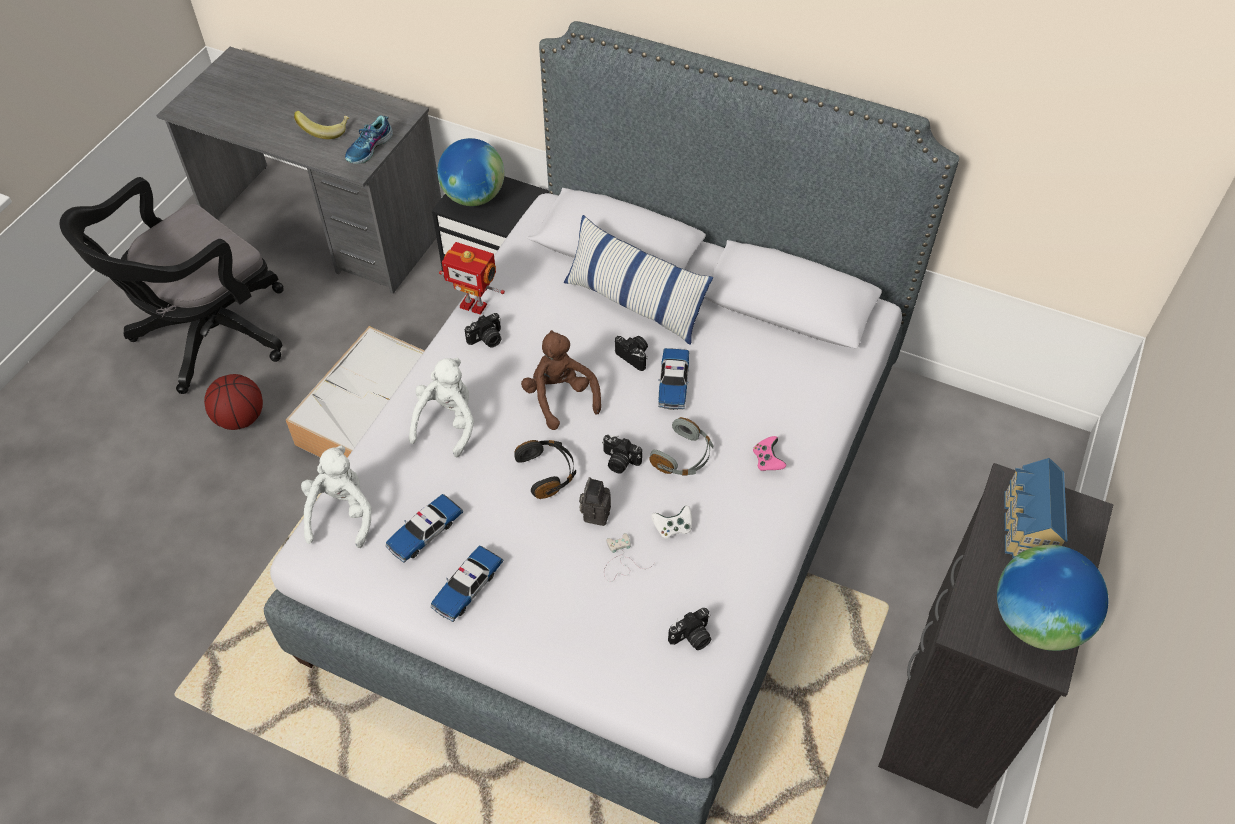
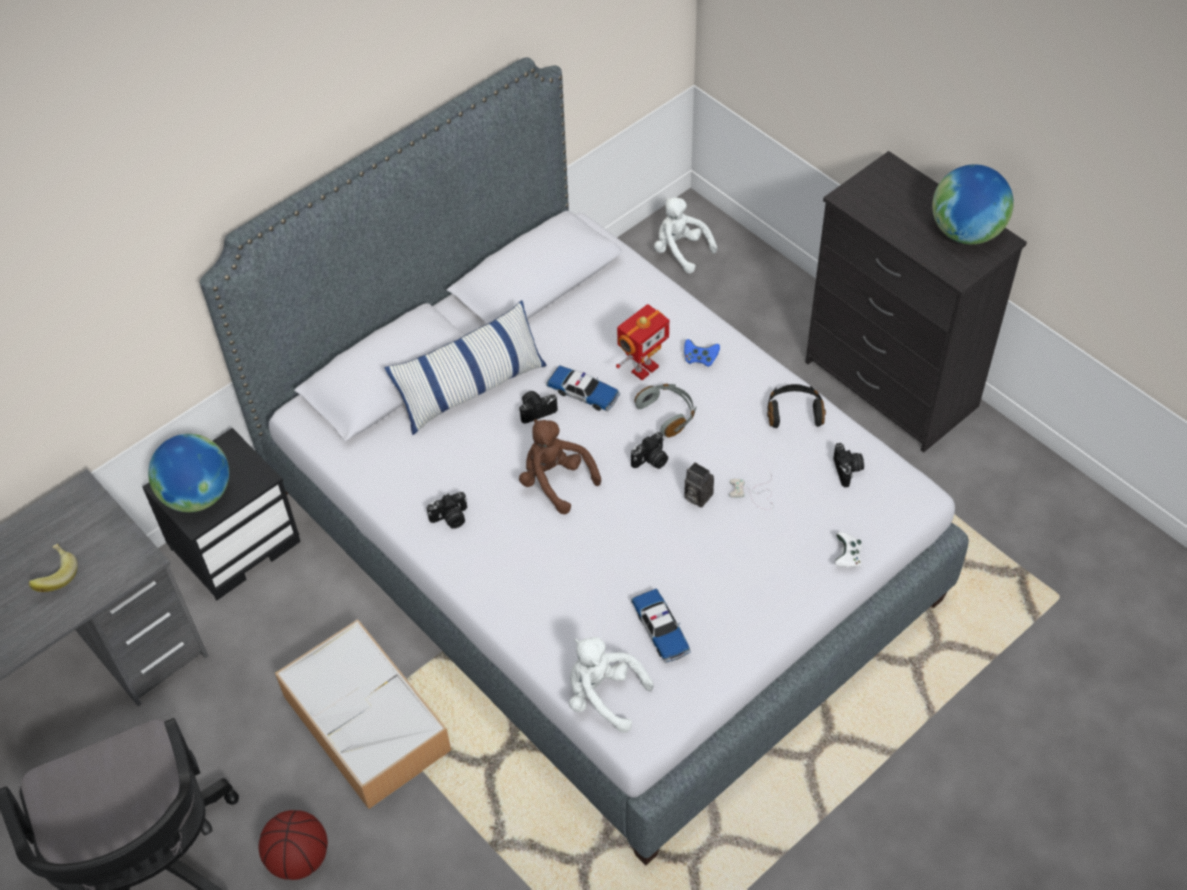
camera: 65 degrees left, 0 degrees up
shoe [345,115,393,164] -> none
white plush toy [409,358,474,457] -> white plush toy moved to [654,197,717,274]
toy car [430,545,504,622] -> none
toy robot [439,242,505,315] -> toy robot moved to [616,304,669,380]
camera [464,313,501,348] -> camera turned 75 degrees clockwise [427,492,467,529]
black headphones [514,440,576,499] -> black headphones moved to [767,384,826,428]
brown plush toy [521,330,601,430] -> brown plush toy turned 45 degrees clockwise [519,419,601,514]
white game controller [651,505,692,539] -> white game controller moved to [834,532,862,567]
pink game controller [753,436,786,471] -> blue game controller [684,339,720,367]
toy house [1004,458,1067,558] -> none

